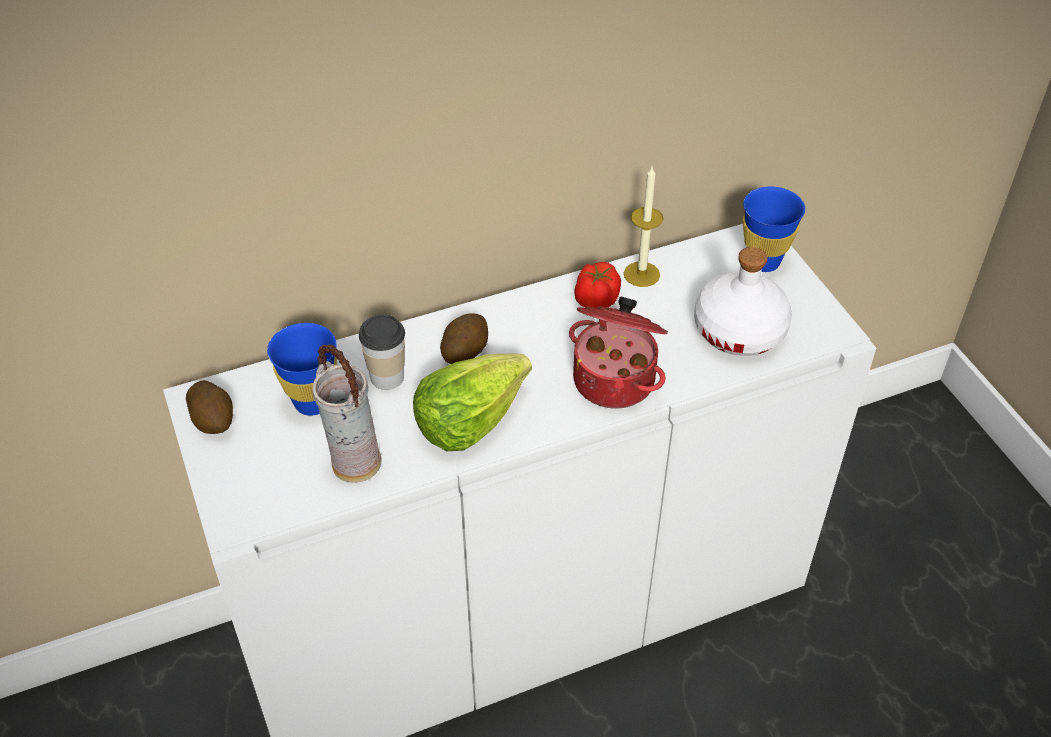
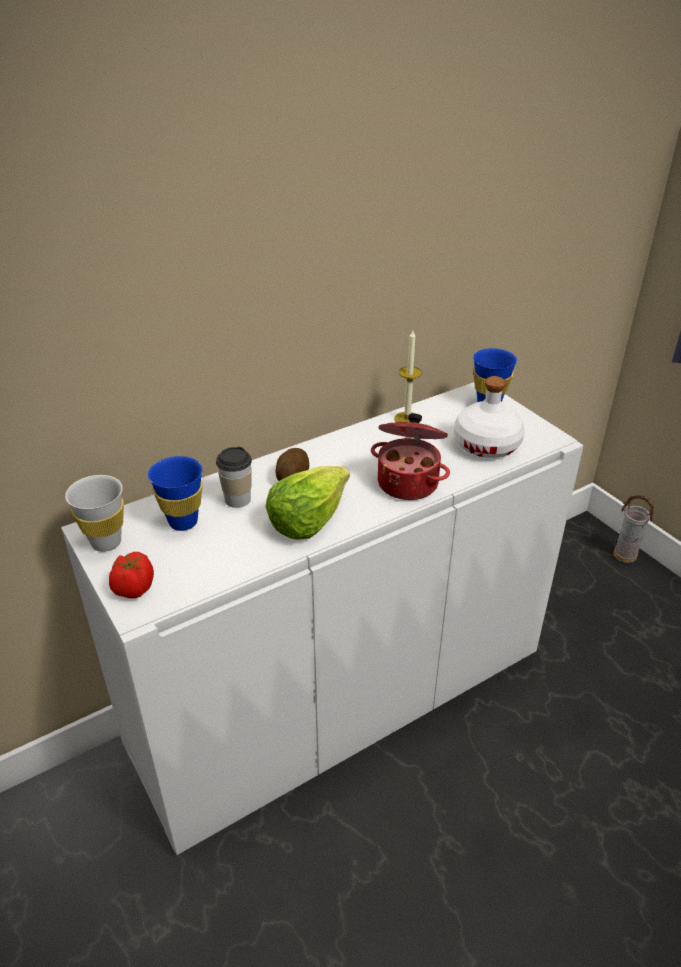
camera: 10 degrees left, 10 degrees down
potato [186,380,233,434] -> white cup [65,475,124,552]
vase [312,344,382,483] -> vase moved to [614,495,654,563]
tomato [574,262,621,308] -> tomato moved to [109,552,154,598]

